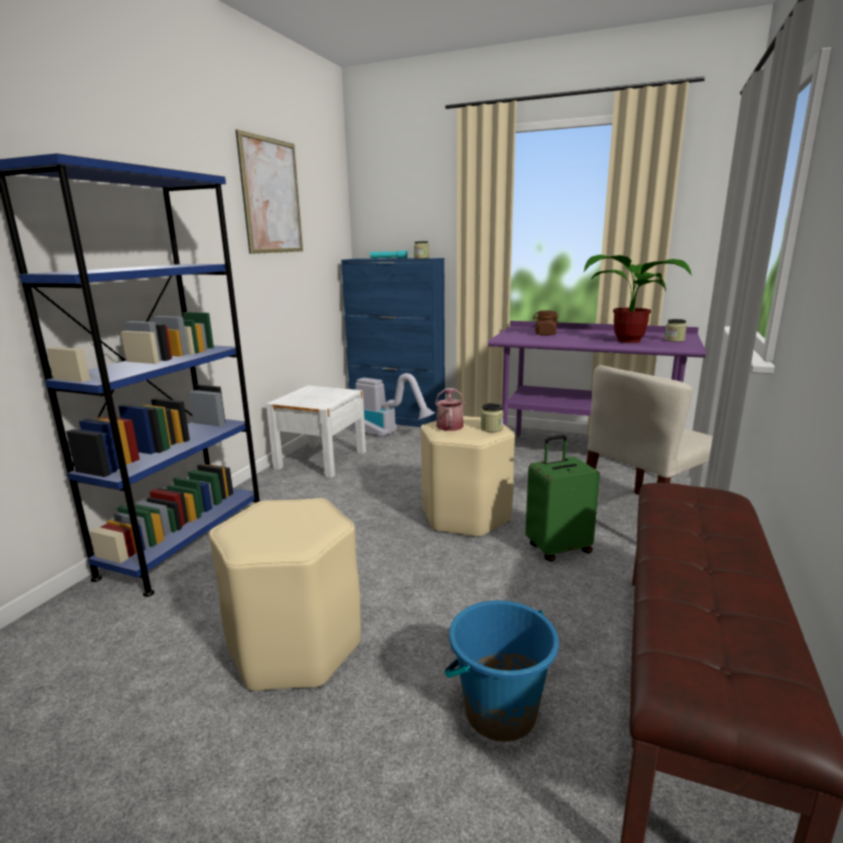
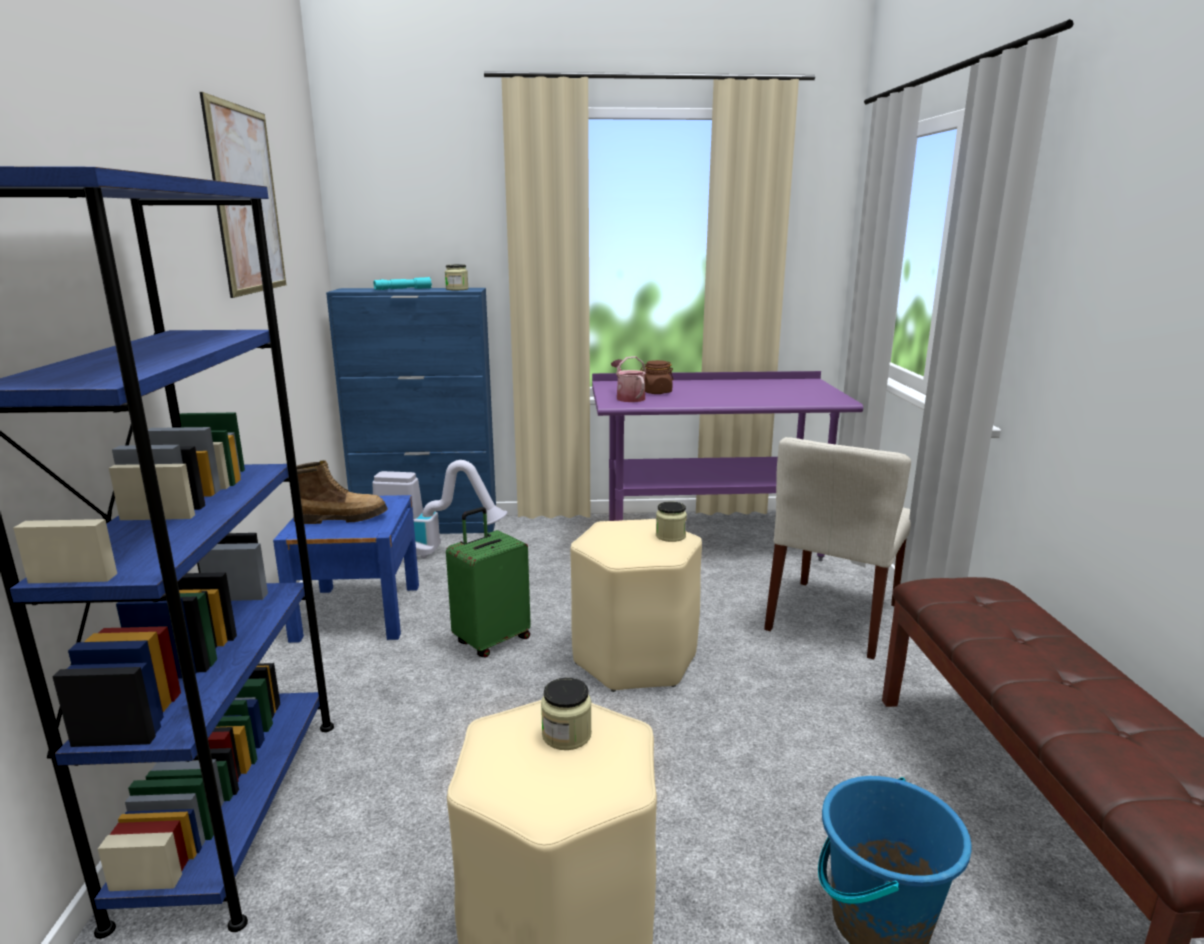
camera: 25 degrees left, 0 degrees up
white nightstand [266,385,366,478] -> blue nightstand [273,495,419,643]
watering can [435,388,465,431] -> watering can moved to [611,356,646,402]
green suitcase [525,435,600,562] -> green suitcase moved to [446,507,531,658]
potted plant [584,255,692,343] -> none
jar [665,319,687,342] -> jar moved to [541,678,592,750]
none -> boot [293,460,388,524]

